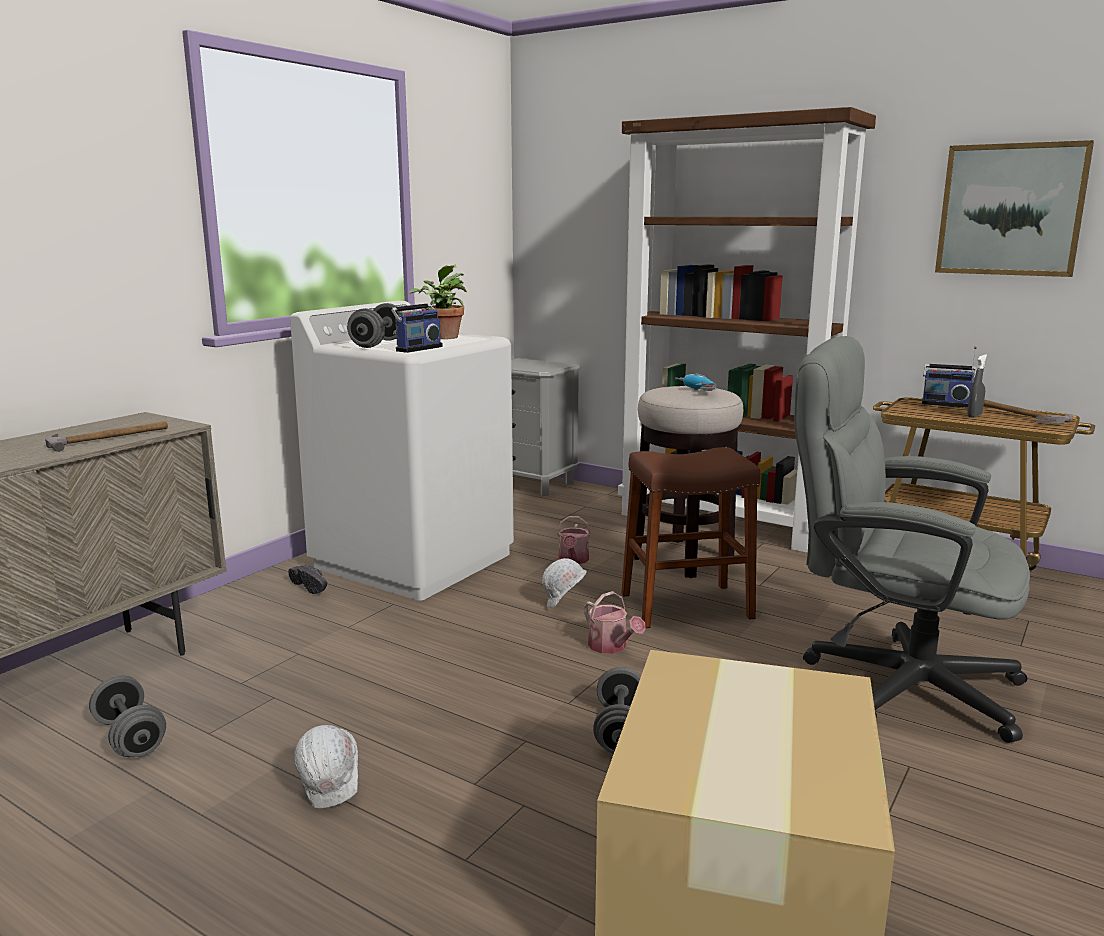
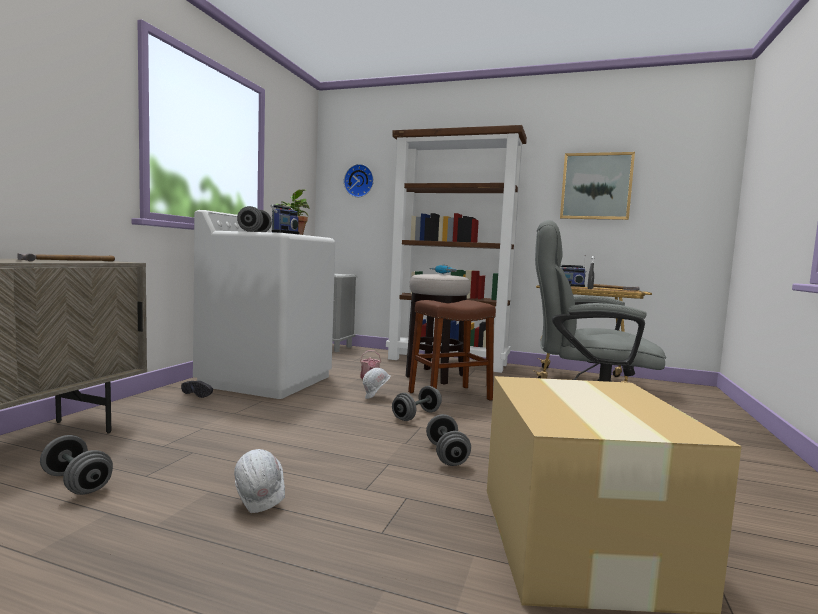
camera: 15 degrees left, 10 degrees down
watering can [584,591,646,654] -> grey dumbbell [392,386,442,421]
none -> wall clock [344,164,374,197]

